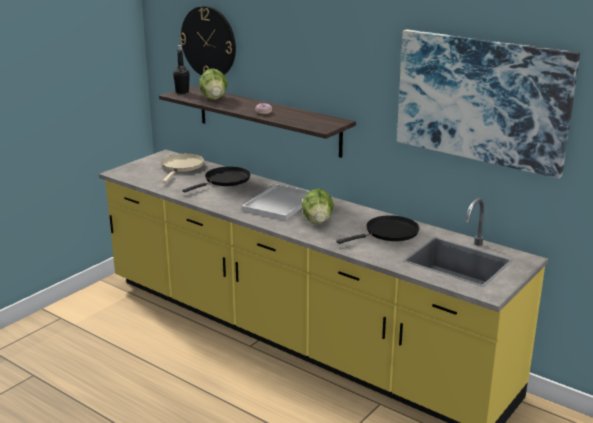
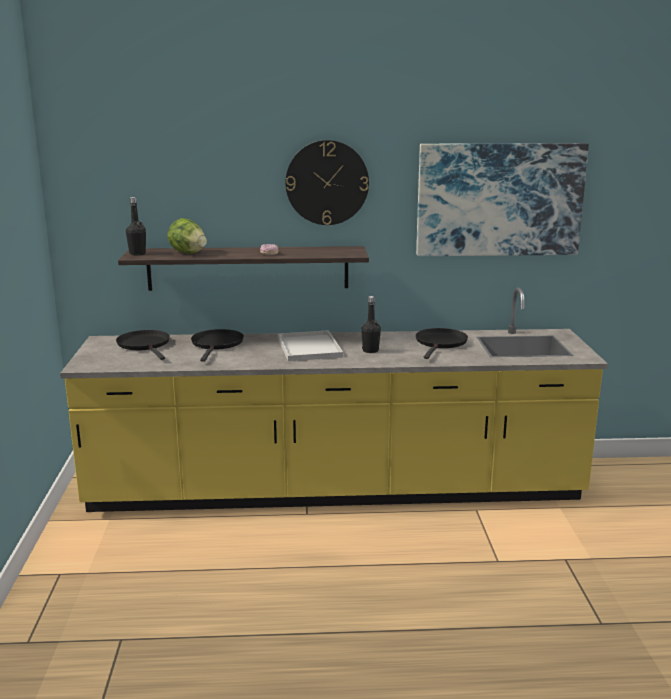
camera: 40 degrees left, 5 degrees down
beige frying pan [161,154,204,183] -> black frying pan [116,330,170,360]
wall clock [180,6,236,76] -> wall clock moved to [286,140,369,225]
lettuce [302,188,334,224] -> black bottle [361,296,381,353]

